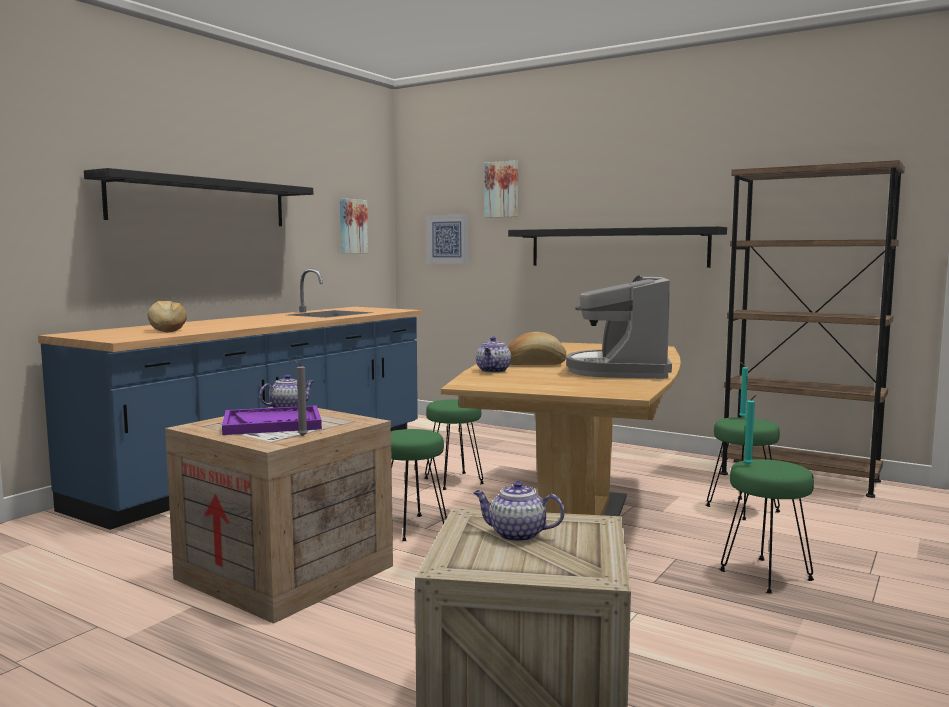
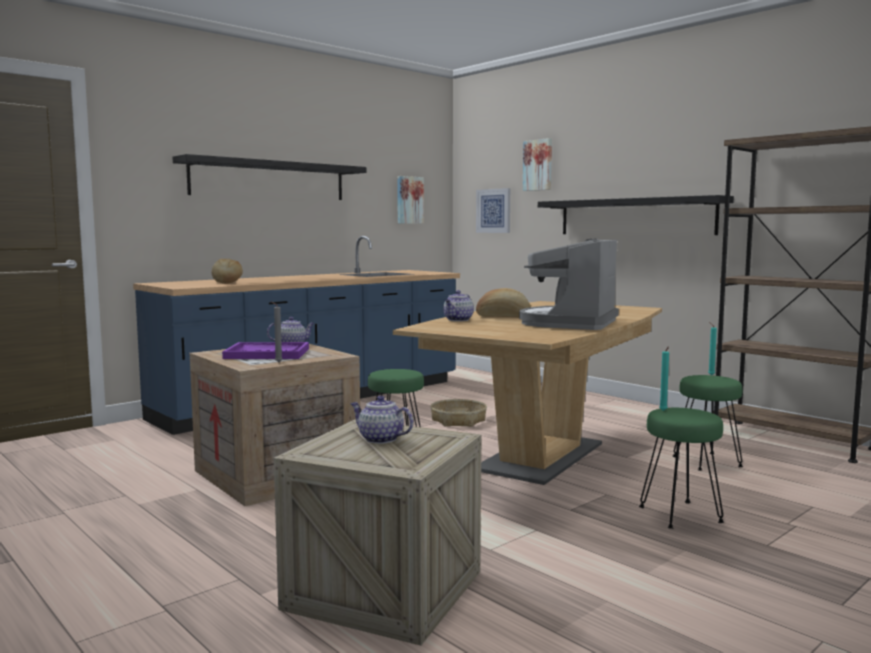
camera: 15 degrees right, 0 degrees up
green stool [424,399,484,490] -> basket [430,399,487,427]

